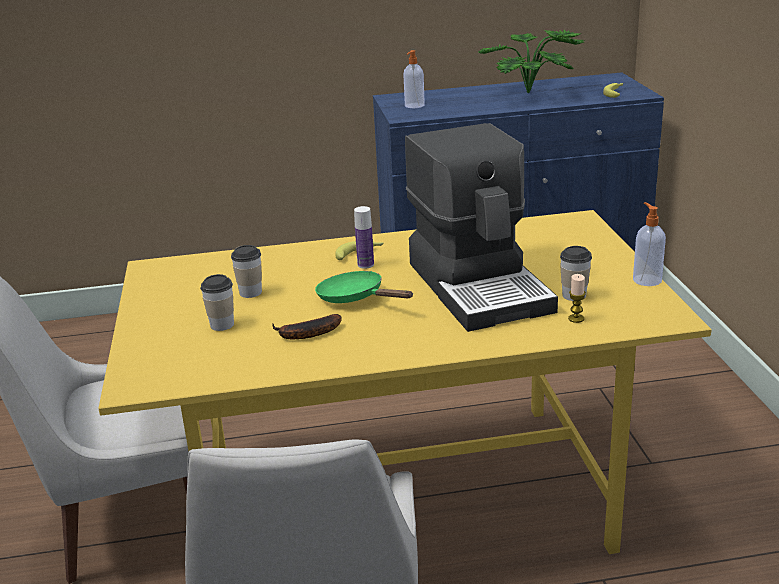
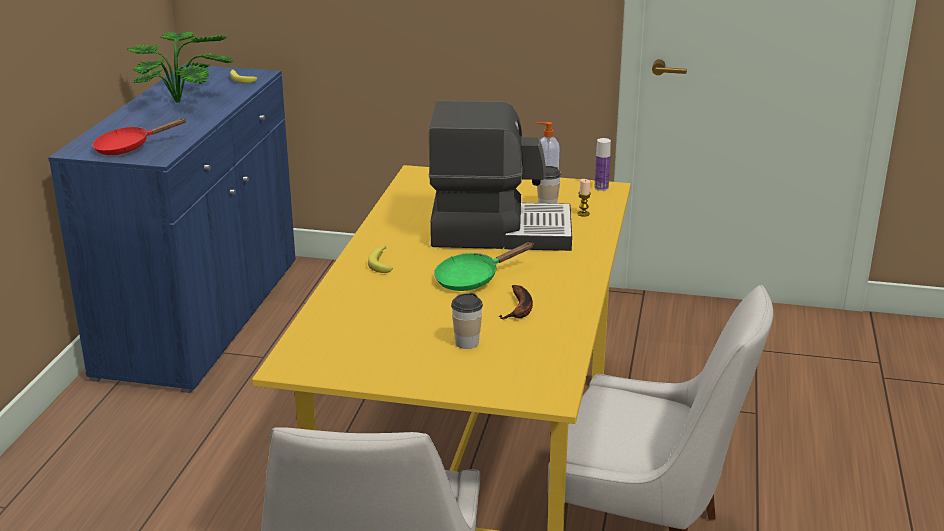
camera: 70 degrees left, 0 degrees up
cup [231,245,262,298] -> none
bottle [354,206,374,269] -> bottle moved to [595,138,611,191]
soap dispenser [403,50,425,108] -> red frying pan [92,118,187,155]

